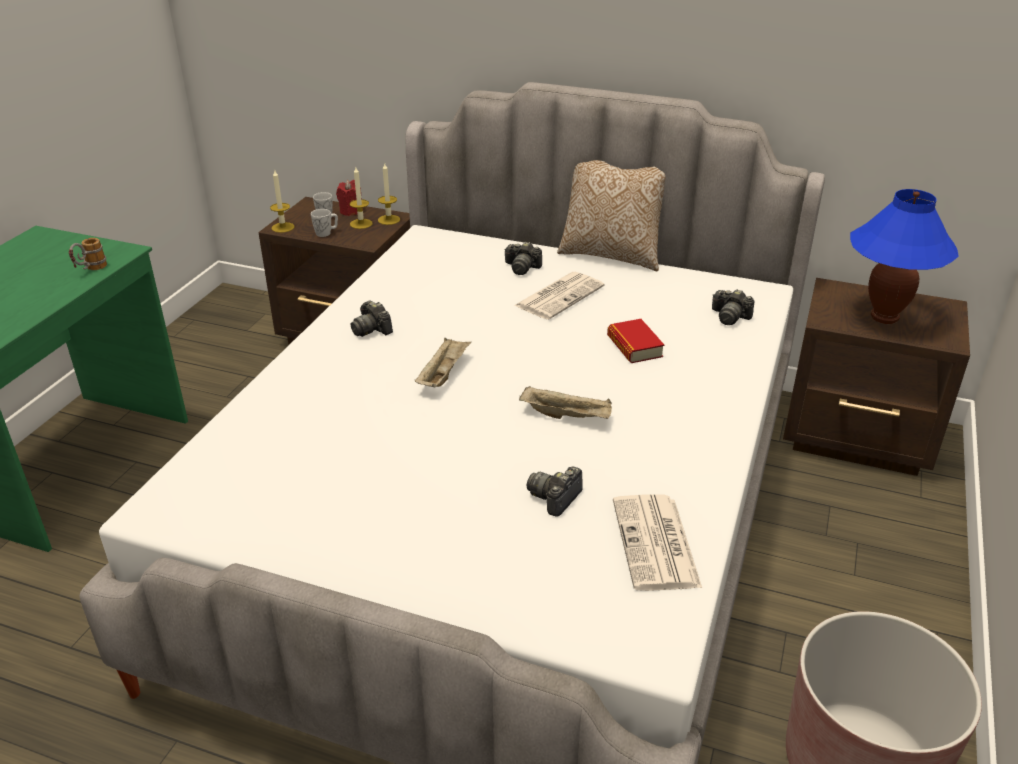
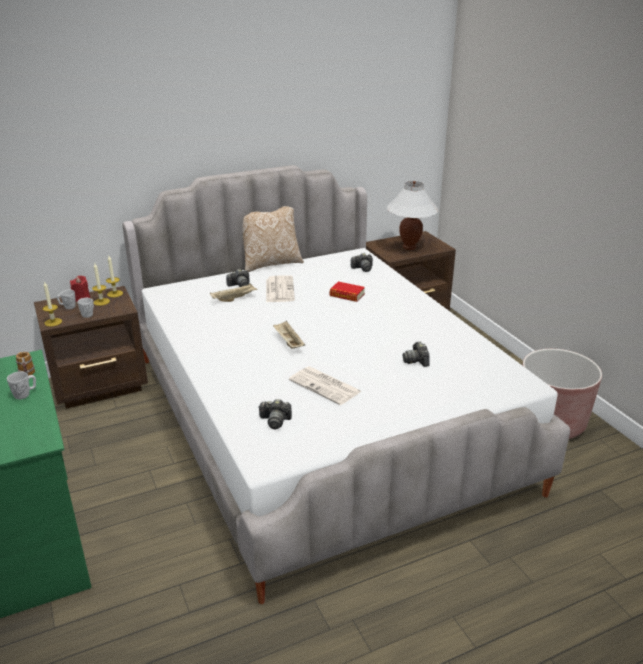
camera: 45 degrees left, 5 degrees down
camera [350,300,393,337] -> camera moved to [258,399,292,429]
beige tray [519,385,612,419] -> beige tray moved to [210,283,258,302]
newspaper [613,494,702,591] -> newspaper moved to [289,366,361,405]
blue table lamp [850,189,959,324] -> white table lamp [387,181,438,250]
none -> white mug [7,371,36,399]

